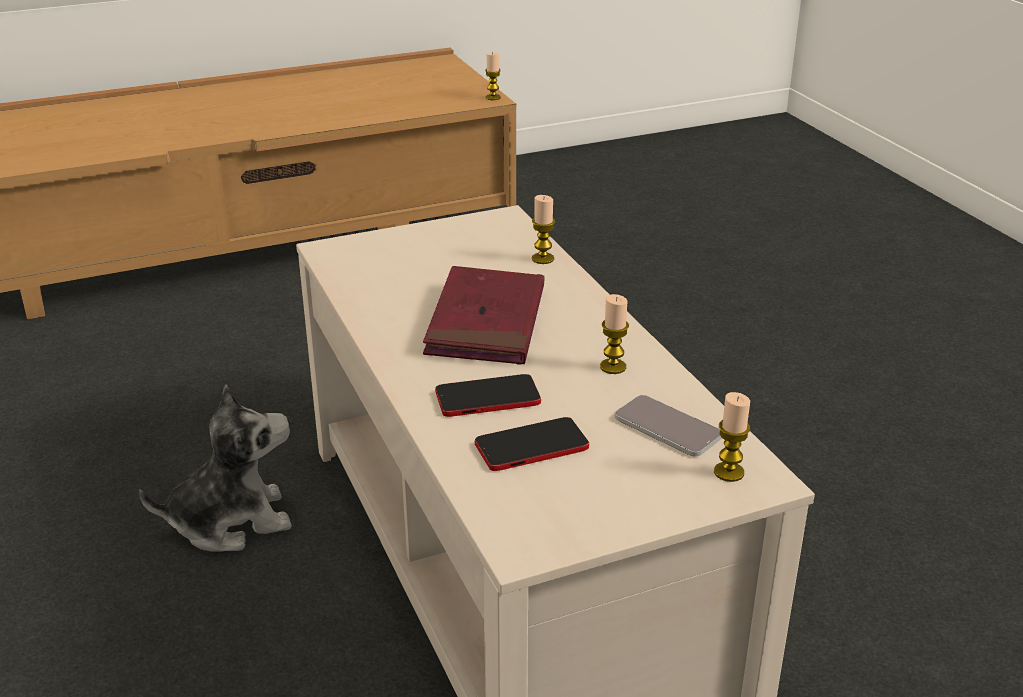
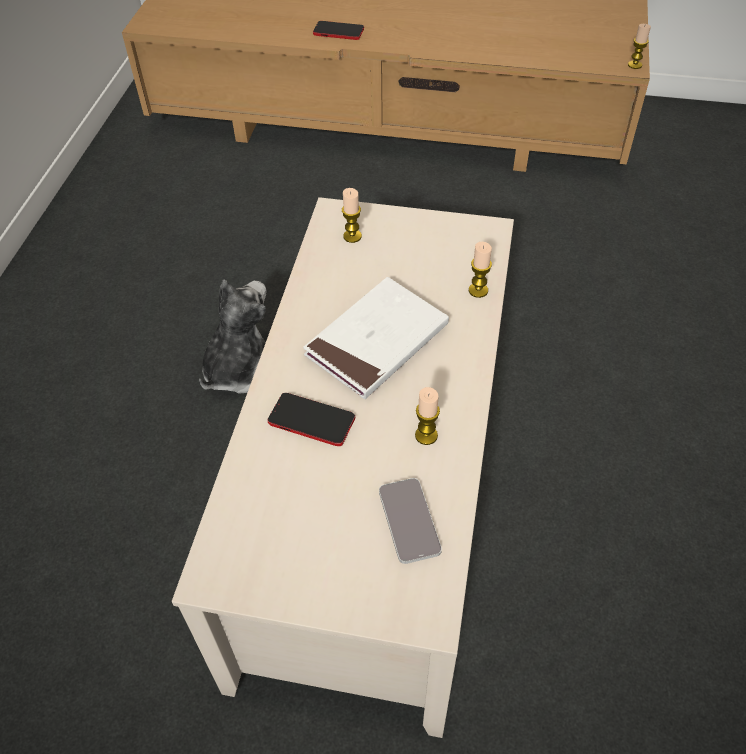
camera: 35 degrees right, 20 degrees up
plush toy [139,384,292,552] -> plush toy turned 75 degrees counterclockwise [199,280,267,394]
red book [423,266,544,365] -> white book [303,277,449,399]
phone [475,417,589,471] -> phone moved to [313,21,364,40]
candle [714,392,750,482] -> candle moved to [342,188,362,243]

